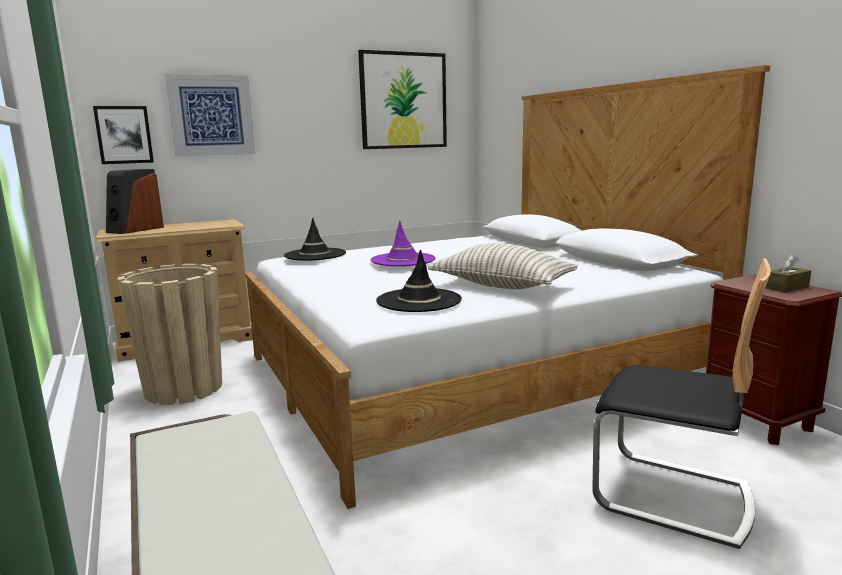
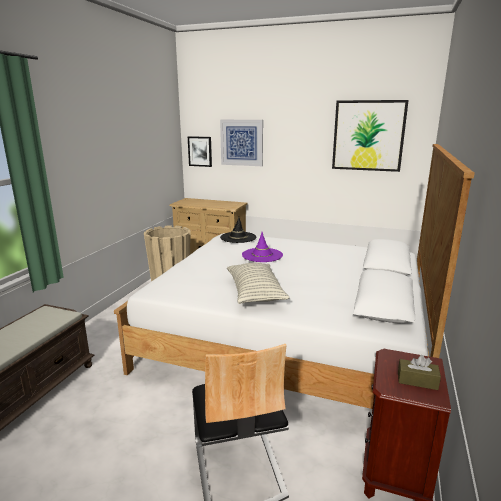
camera: 45 degrees right, 5 degrees up
speaker [106,169,164,234] -> none
black hat [376,250,462,312] -> none

